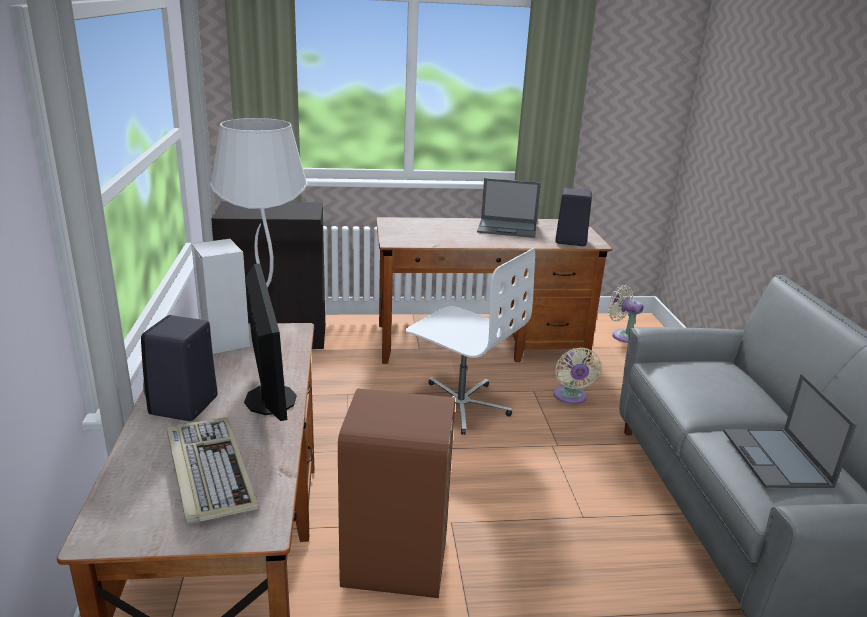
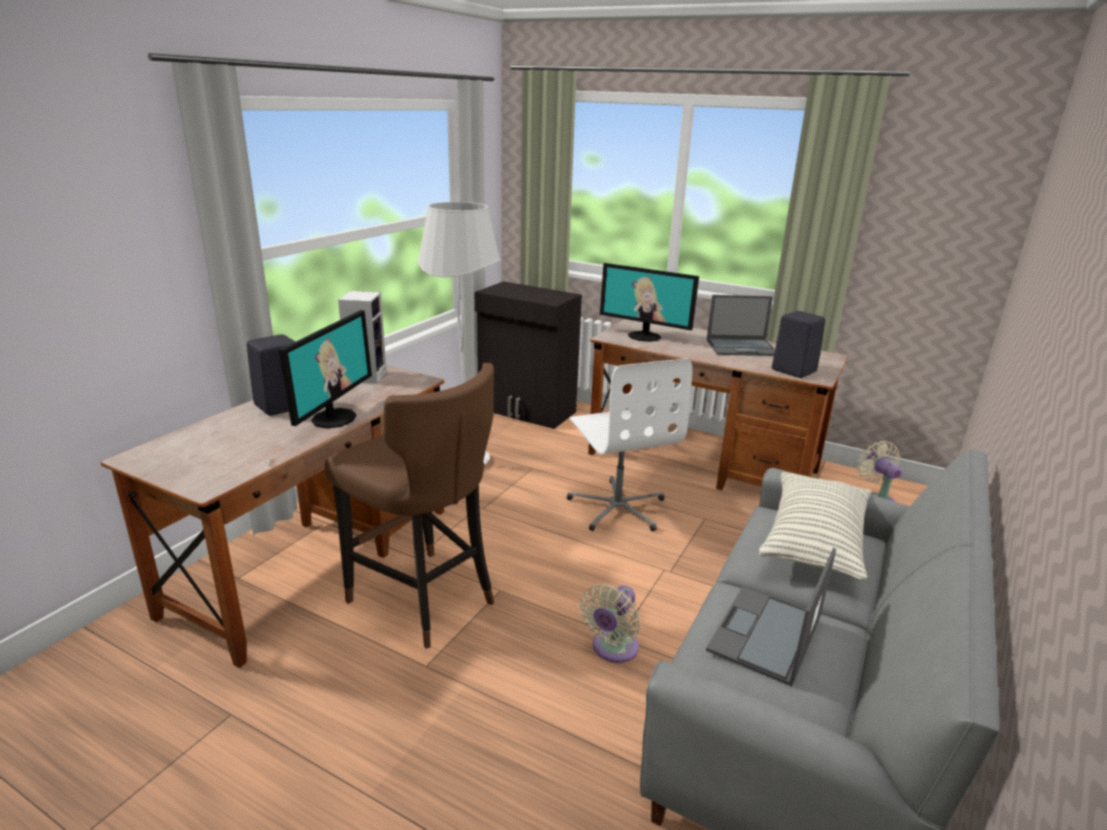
camera: 35 degrees right, 0 degrees up
keyboard [167,417,259,524] -> none
brown trash can [338,388,455,598] -> brown stool [325,363,494,649]
laptop [477,178,541,238] -> laptop turned 45 degrees counterclockwise [707,295,775,356]
beige fan [553,347,601,404] -> beige fan moved to [580,584,641,663]
none -> monitor [600,263,699,342]
none -> pillow [759,472,871,580]

